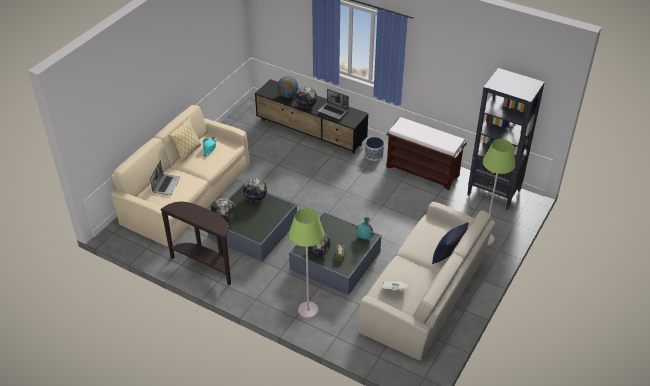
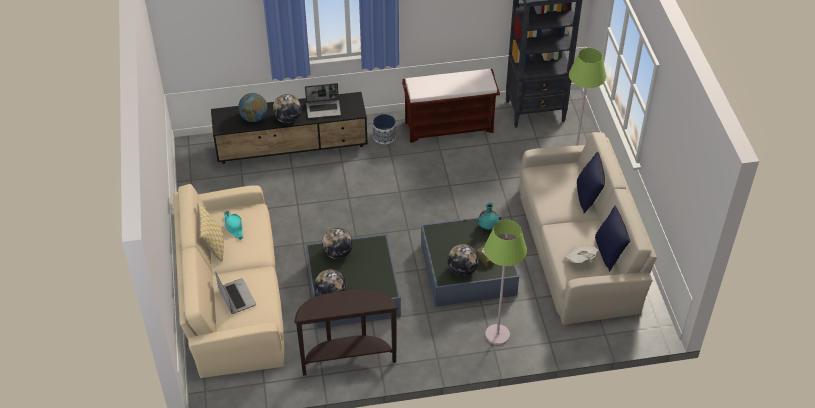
camera: 40 degrees left, 5 degrees up
none -> blue pillow [595,206,631,272]

